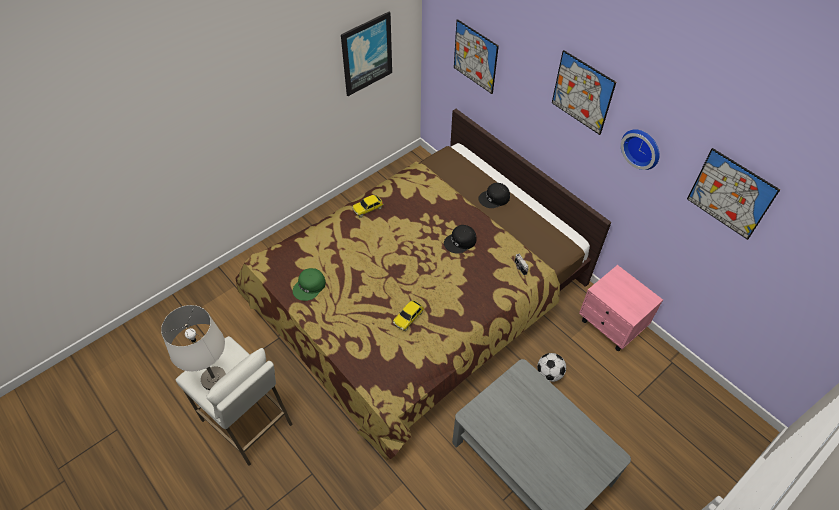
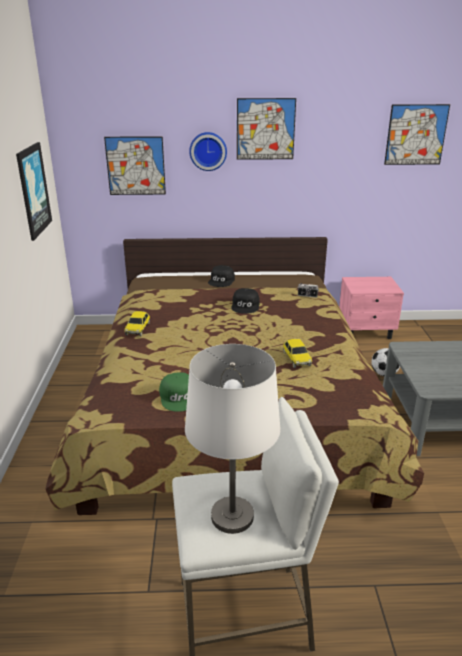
camera: 50 degrees left, 25 degrees down
wall clock [621,129,660,170] -> wall clock moved to [189,132,227,171]

